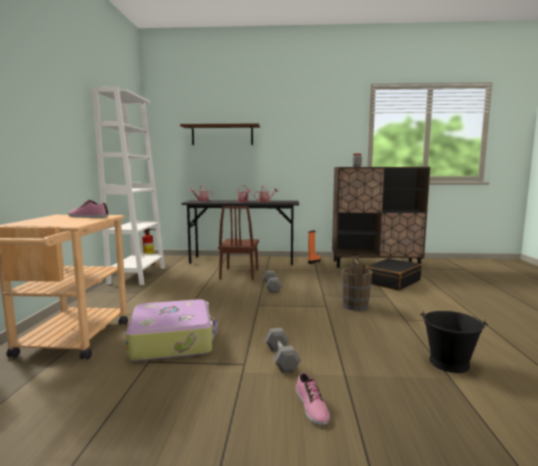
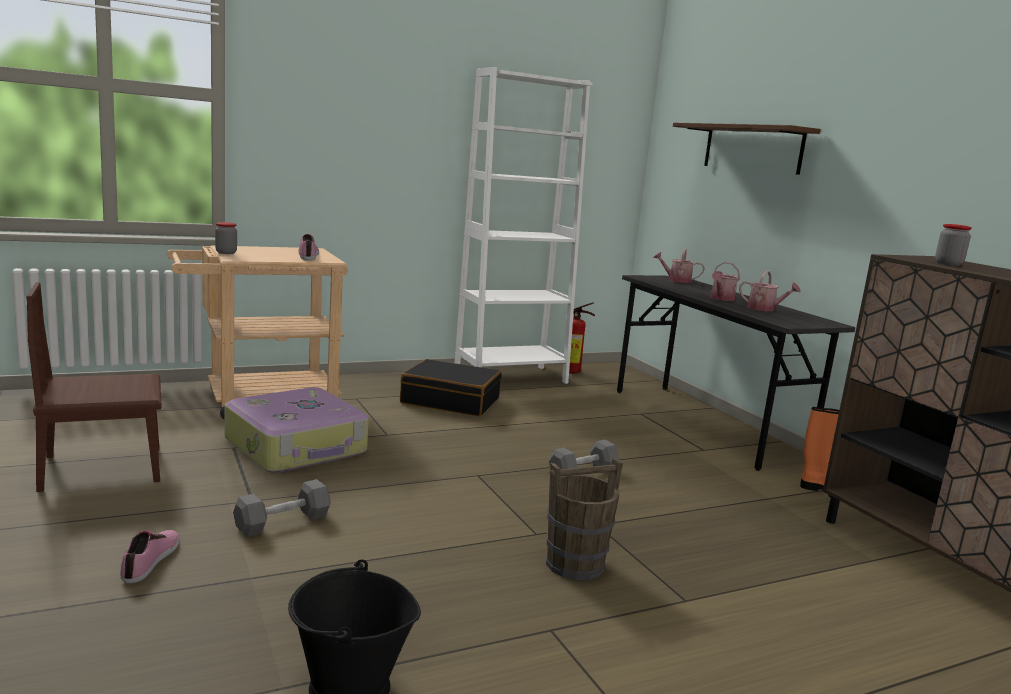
camera: 60 degrees right, 5 degrees up
brown chair [218,206,259,280] -> brown chair moved to [26,282,161,492]
shoe [296,373,330,425] -> shoe turned 135 degrees clockwise [120,530,179,583]
black suitcase [365,258,422,291] -> black suitcase moved to [400,359,502,416]
none -> jar [215,222,237,254]

